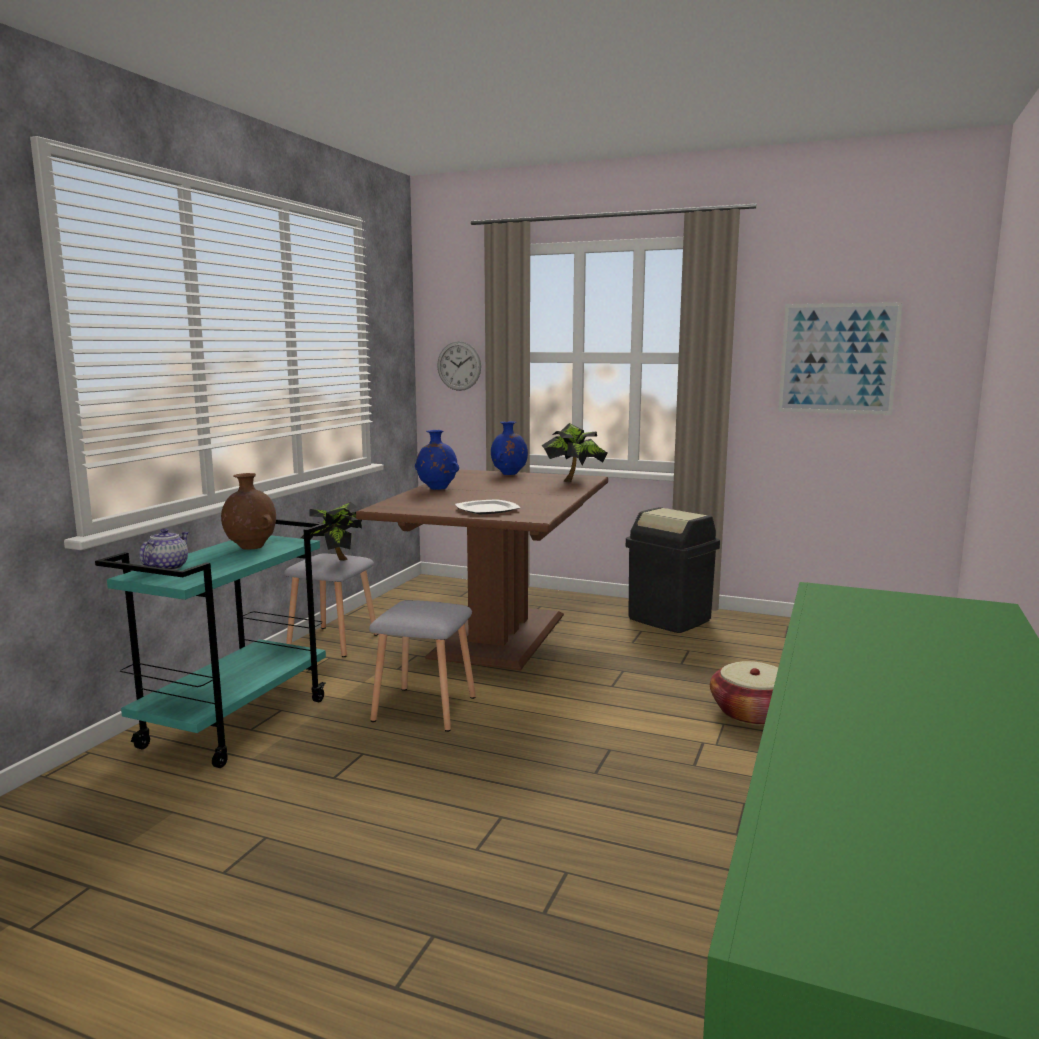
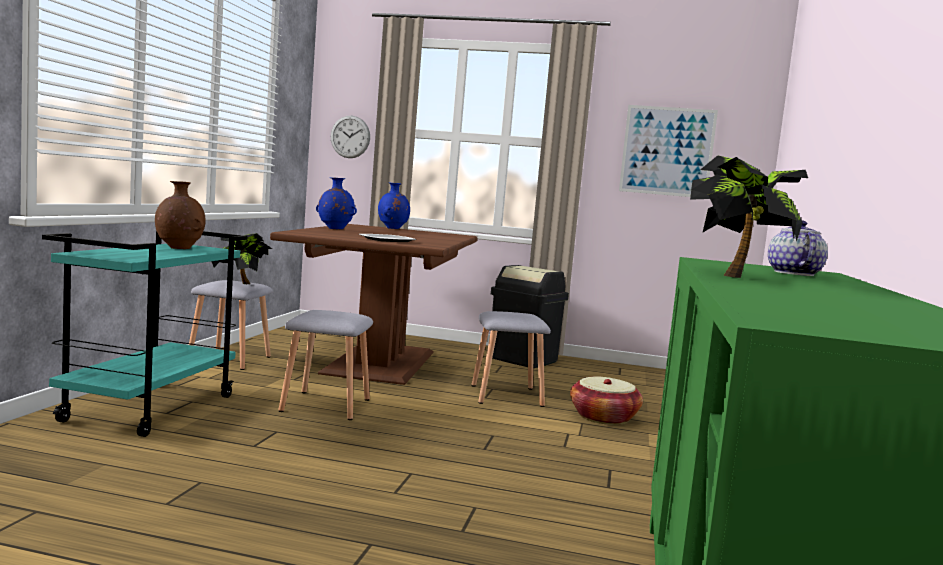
camera: 10 degrees left, 5 degrees down
teapot [139,528,189,570] -> teapot moved to [768,220,828,276]
potted plant [541,423,607,482] -> potted plant moved to [690,155,808,278]
none -> grey stool [471,311,551,407]

